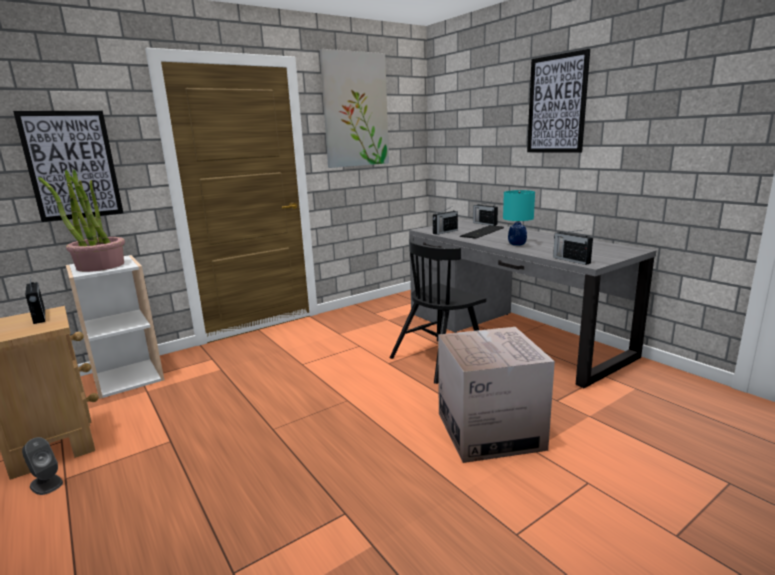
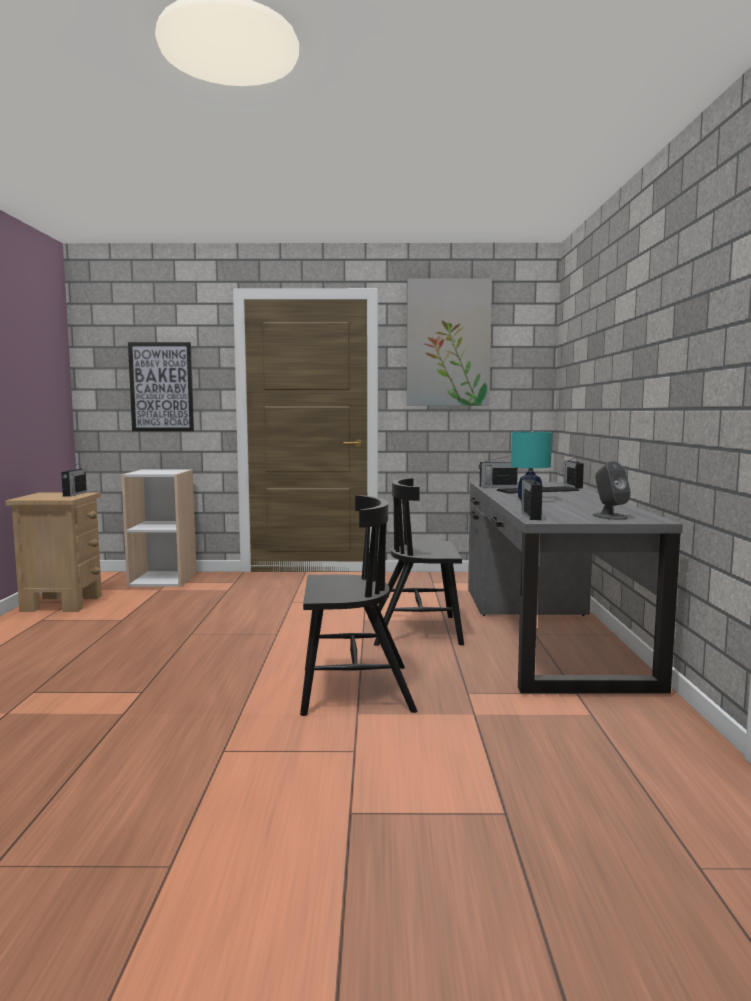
camera: 35 degrees right, 10 degrees down
grey speaker [22,437,63,495] -> grey speaker moved to [593,461,631,520]
potted plant [38,169,125,272] -> none
cardboard box [438,327,555,463] -> black chair [300,495,417,716]
picture [527,49,590,153] -> none

